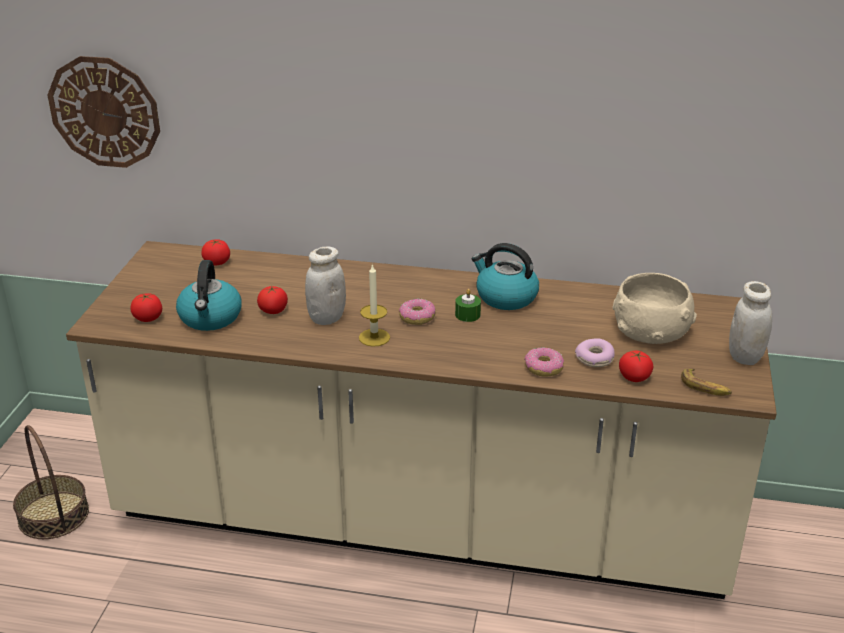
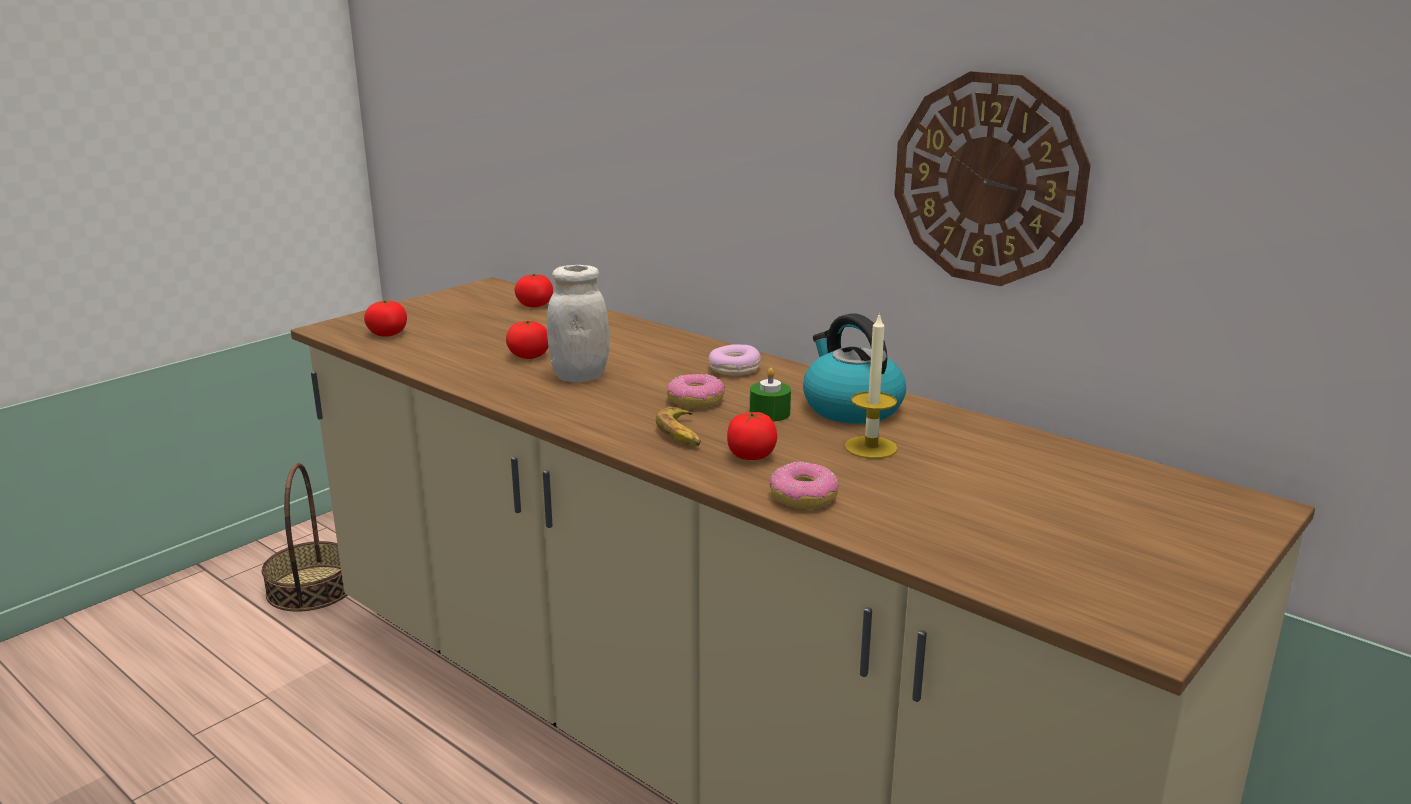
camera: 30 degrees right, 10 degrees down
wall clock [47,56,160,168] -> wall clock moved to [894,71,1091,286]
kettle [176,260,242,331] -> none
candle [359,264,390,347] -> candle moved to [845,312,898,459]
donut [575,338,615,367] -> donut moved to [708,344,761,375]
beige bowl [612,273,697,344] -> none
tomato [619,350,653,382] -> tomato moved to [727,412,778,460]
banana [681,369,732,396] -> banana moved to [656,407,701,446]
white jar [729,281,772,365] -> none

